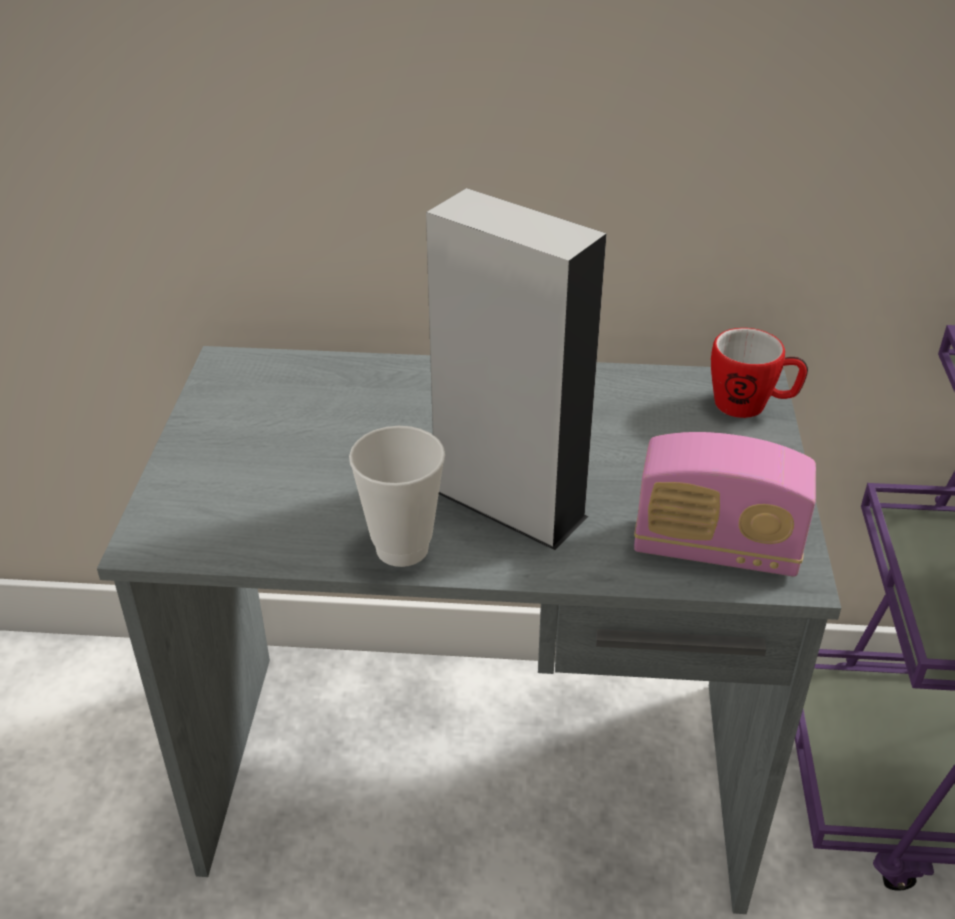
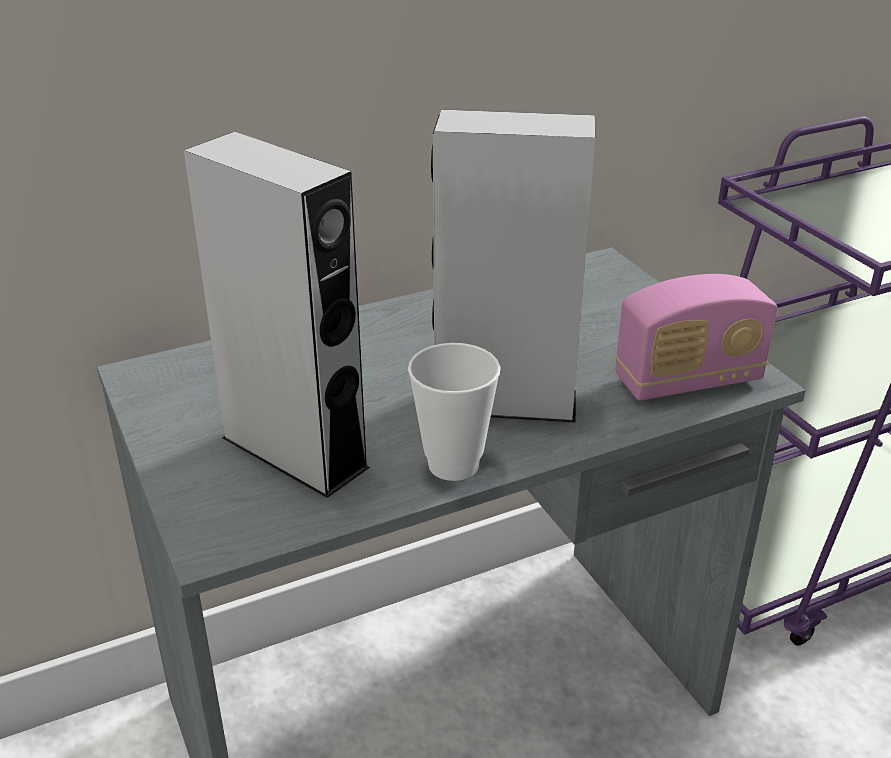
camera: 30 degrees left, 5 degrees down
mug [711,328,808,418] -> none
none -> grey speaker [184,132,370,498]

